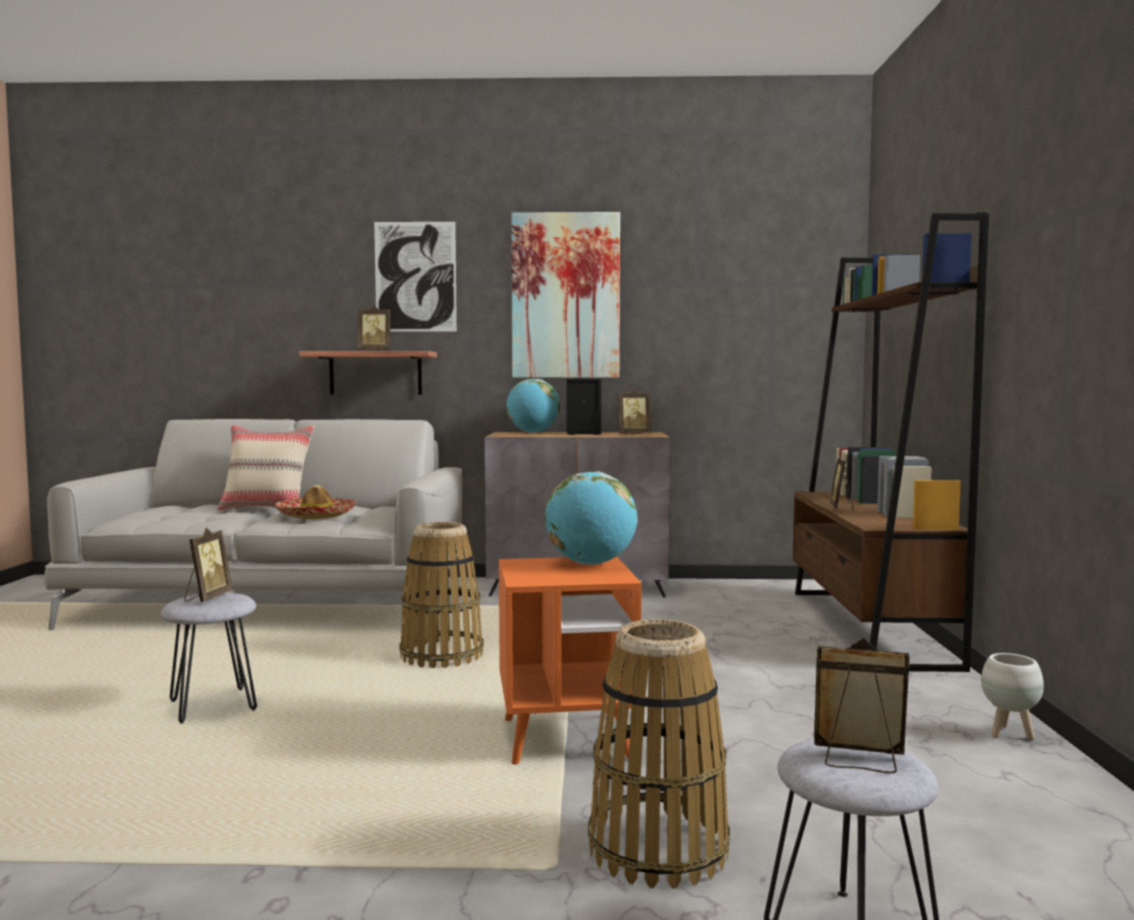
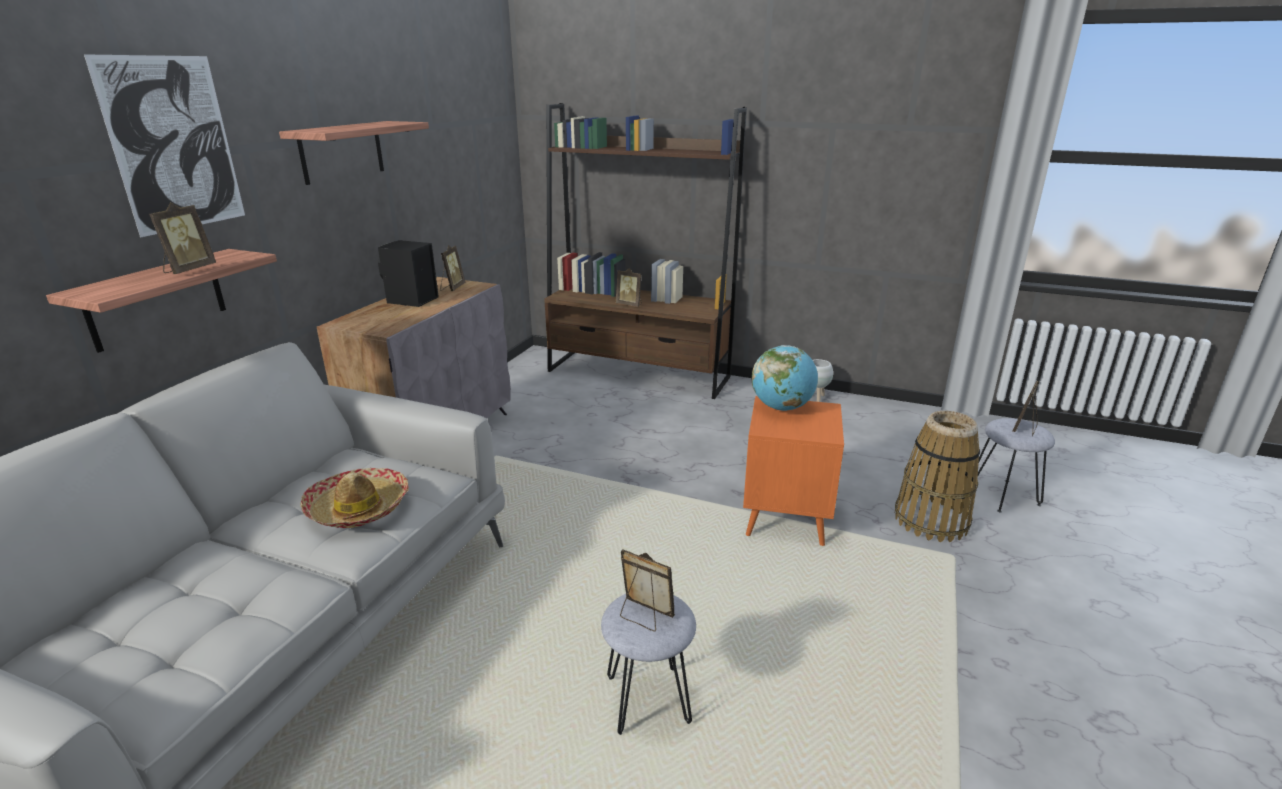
camera: 70 degrees left, 20 degrees up
beige pillow [217,425,315,510] -> none
basket [399,522,484,668] -> none
globe [507,379,560,433] -> none
picture [511,212,620,378] -> shelf [279,121,429,185]

